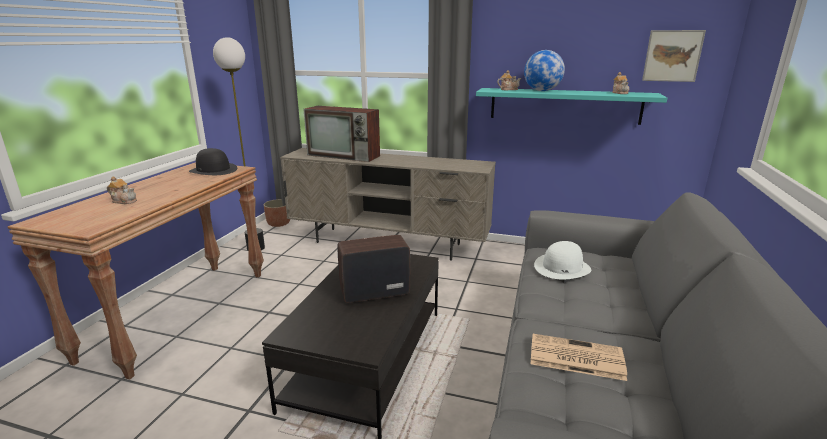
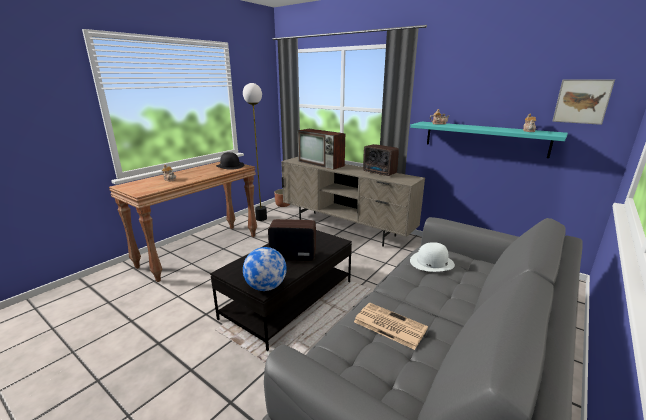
camera: 20 degrees right, 0 degrees up
globe [524,50,565,91] -> globe moved to [243,247,287,291]
none -> radio [363,144,399,176]

